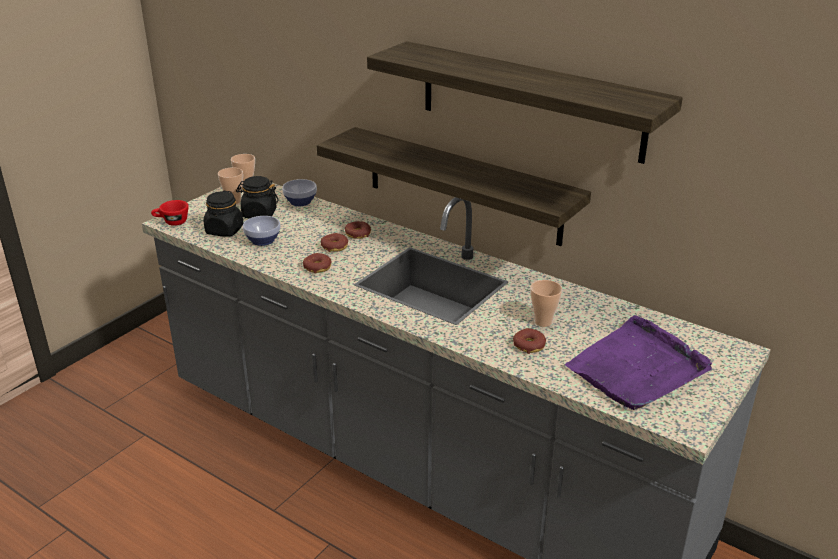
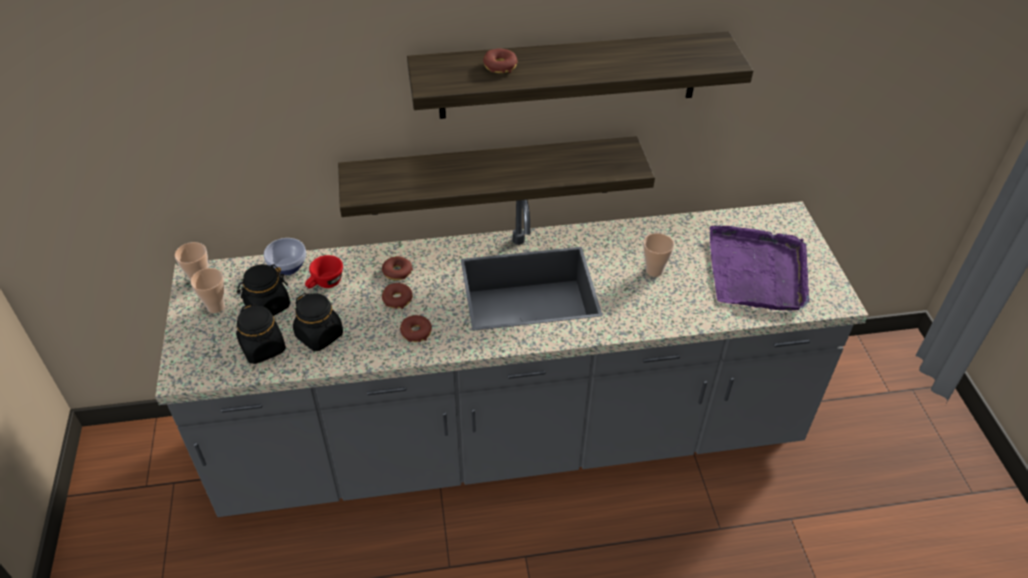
camera: 45 degrees left, 15 degrees up
red cup [151,200,189,226] -> red cup moved to [305,255,343,288]
bowl [243,216,280,246] -> black jar [293,293,343,351]
donut [513,328,546,354] -> donut moved to [483,48,518,73]

